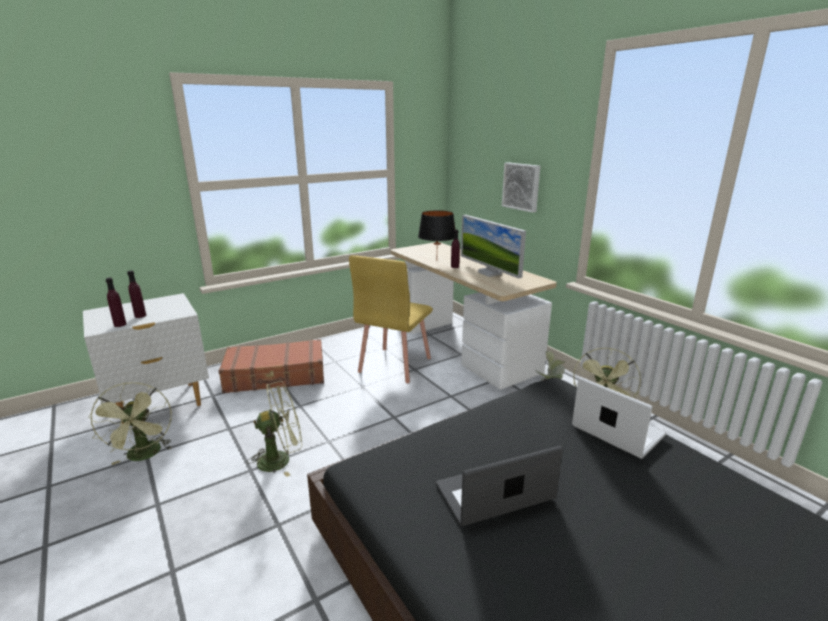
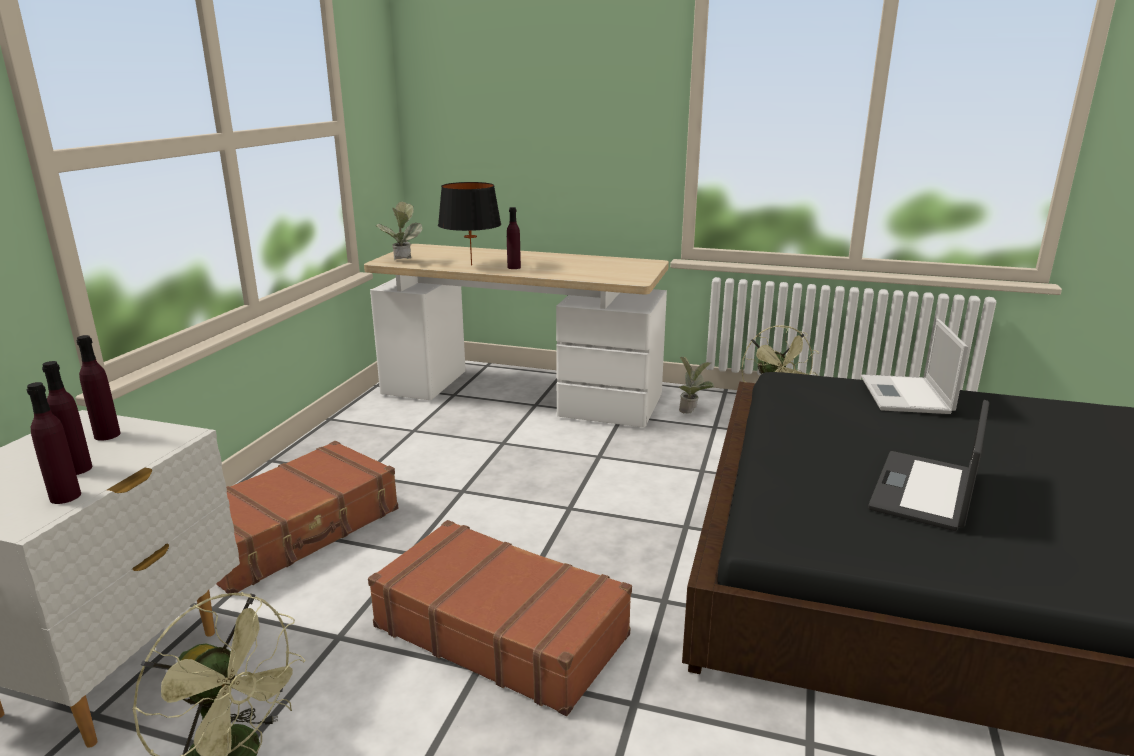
camera: 40 degrees left, 0 degrees up
green fan [247,381,302,477] -> brown suitcase [368,520,632,716]
yellow chair [349,255,433,383] -> none
monitor [461,215,526,279] -> none
picture [502,162,540,213] -> none
laptop [572,377,667,459] -> laptop turned 90 degrees counterclockwise [861,319,969,414]
none -> purple bottle [77,335,121,441]
none -> potted plant [375,202,423,260]

